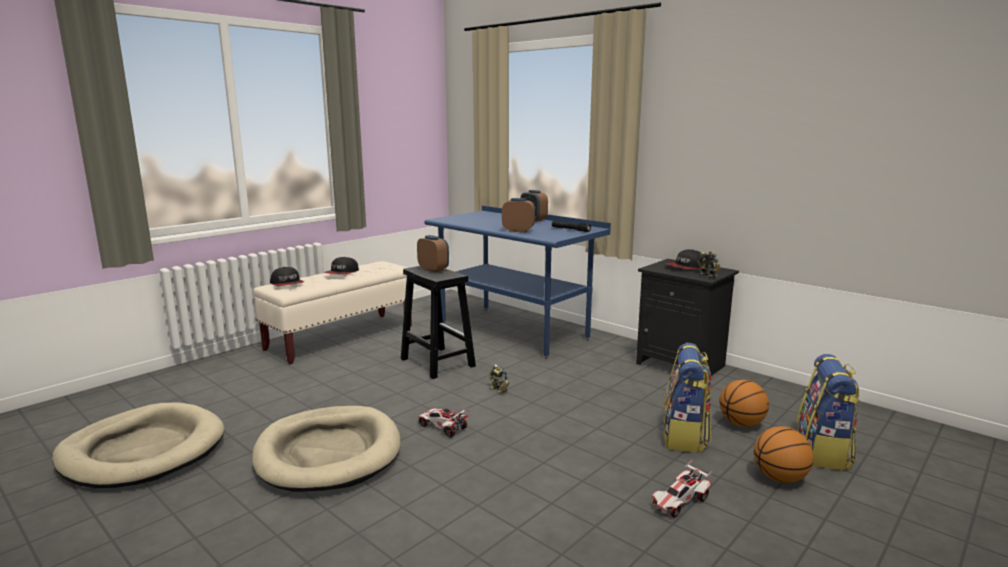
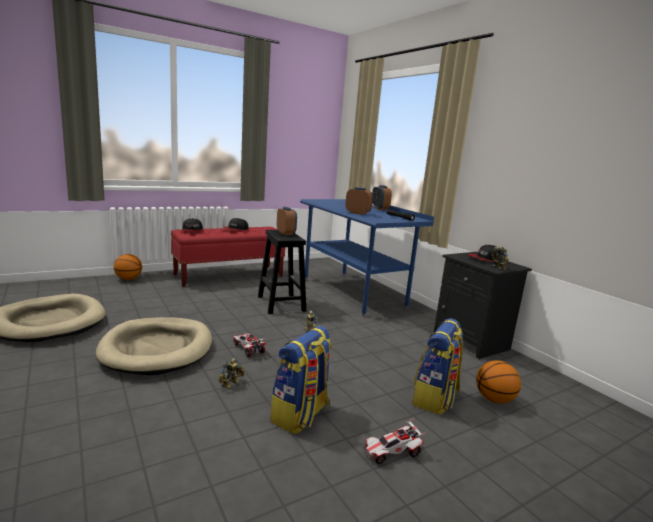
camera: 15 degrees right, 0 degrees up
beige bench [253,261,412,365] -> red bench [171,227,285,287]
basketball [754,426,814,483] -> basketball moved to [114,254,142,280]
backpack [797,354,859,470] -> backpack moved to [270,326,332,435]
none -> toy robot [219,358,245,389]

